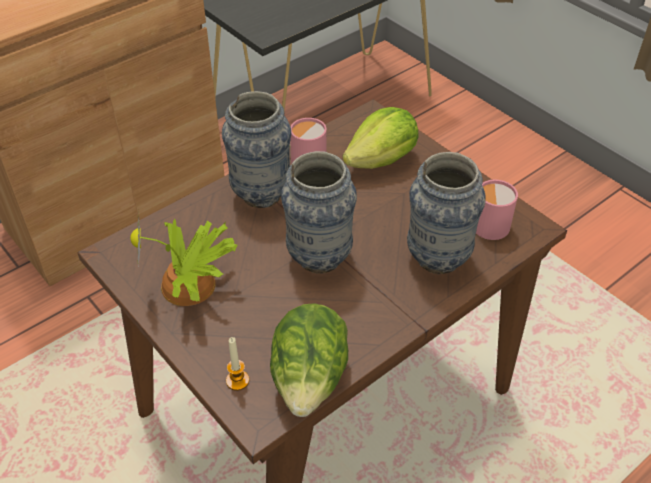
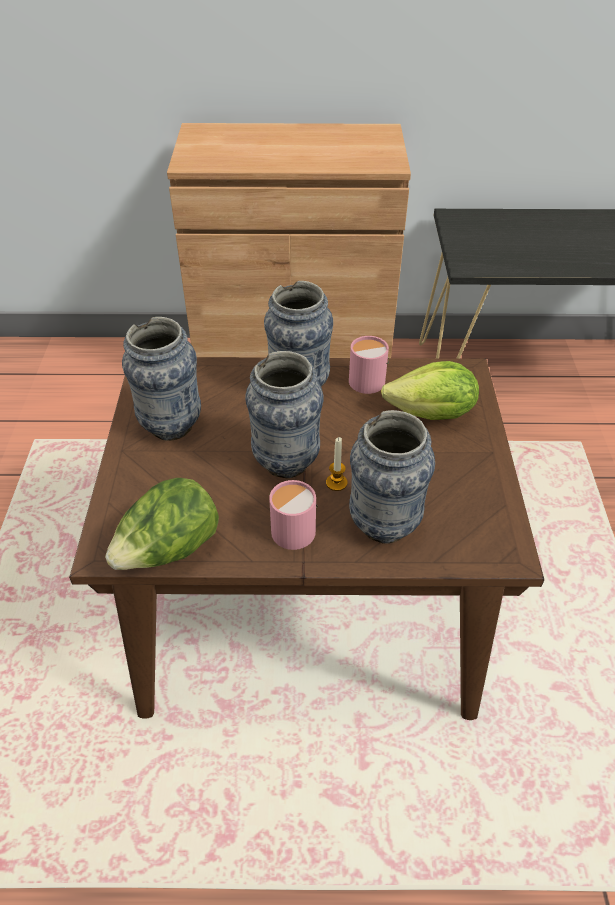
camera: 40 degrees right, 0 degrees up
potted plant [130,210,238,306] -> vase [122,317,201,441]
candle [226,337,250,391] -> candle moved to [326,437,347,491]
pink mug [476,180,518,240] -> pink mug moved to [269,480,318,550]

